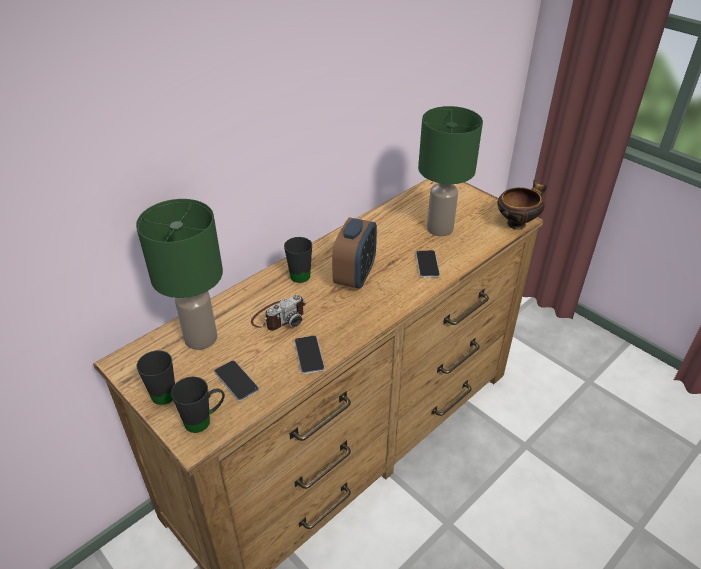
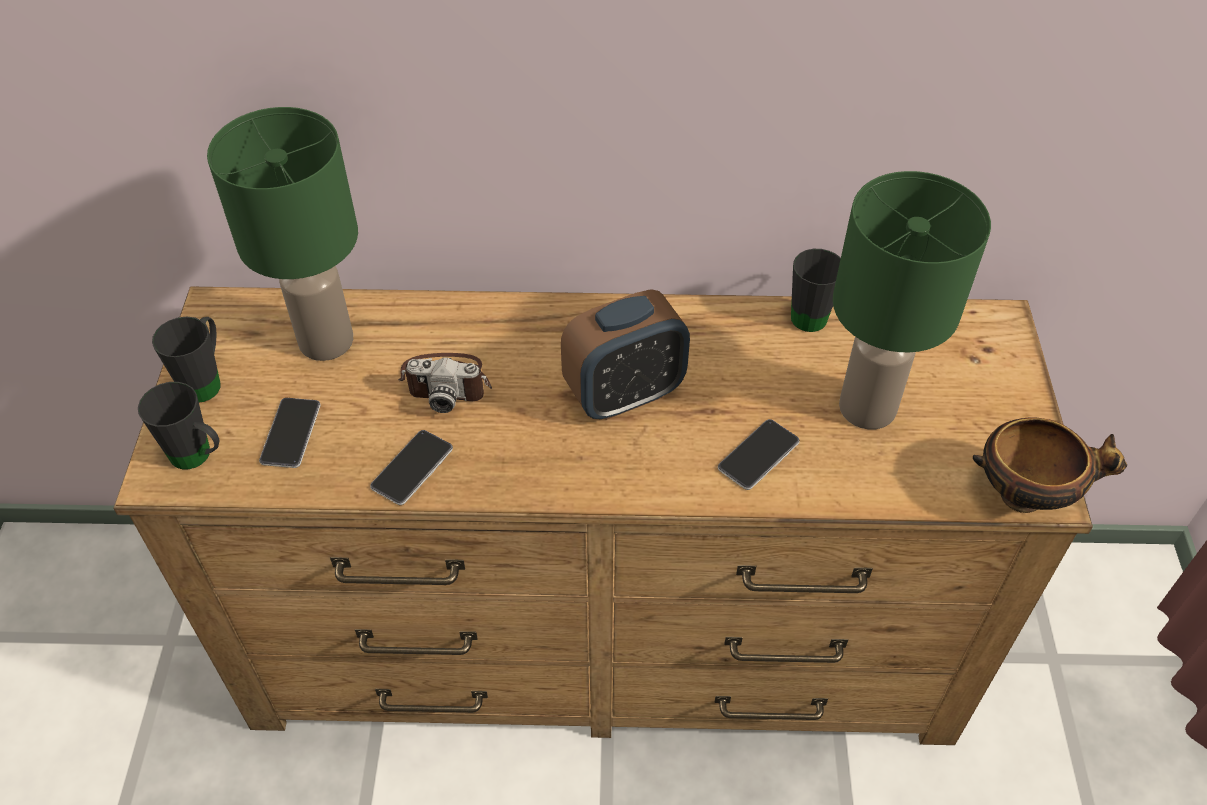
camera: 45 degrees right, 10 degrees up
black mug [284,237,312,283] -> black mug moved to [791,249,841,332]

